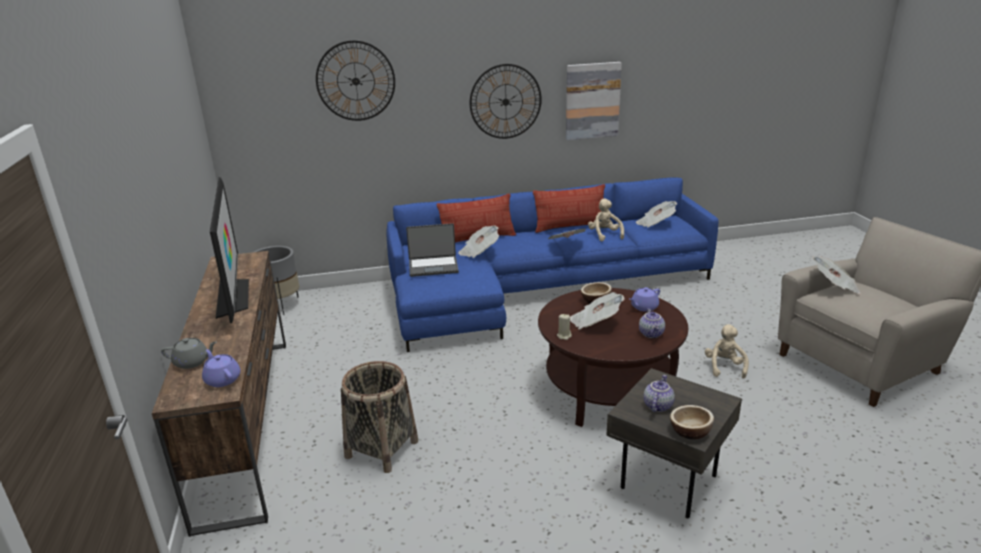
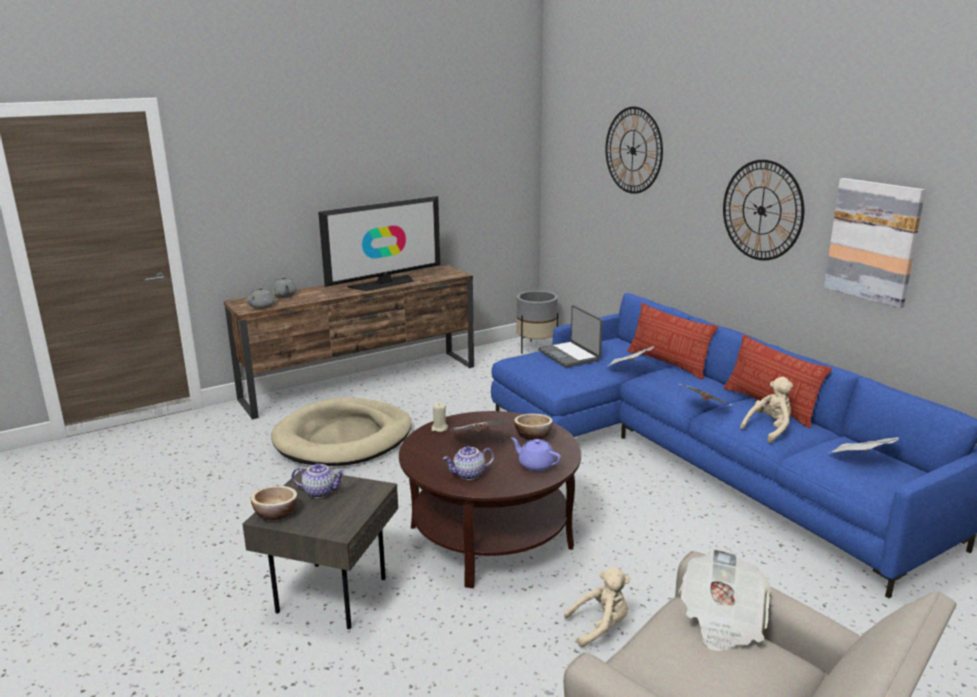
camera: 70 degrees right, 5 degrees down
purple teapot [202,349,241,387] -> grey teapot [247,286,277,309]
basket [341,361,418,473] -> beige dog bed [271,397,412,466]

